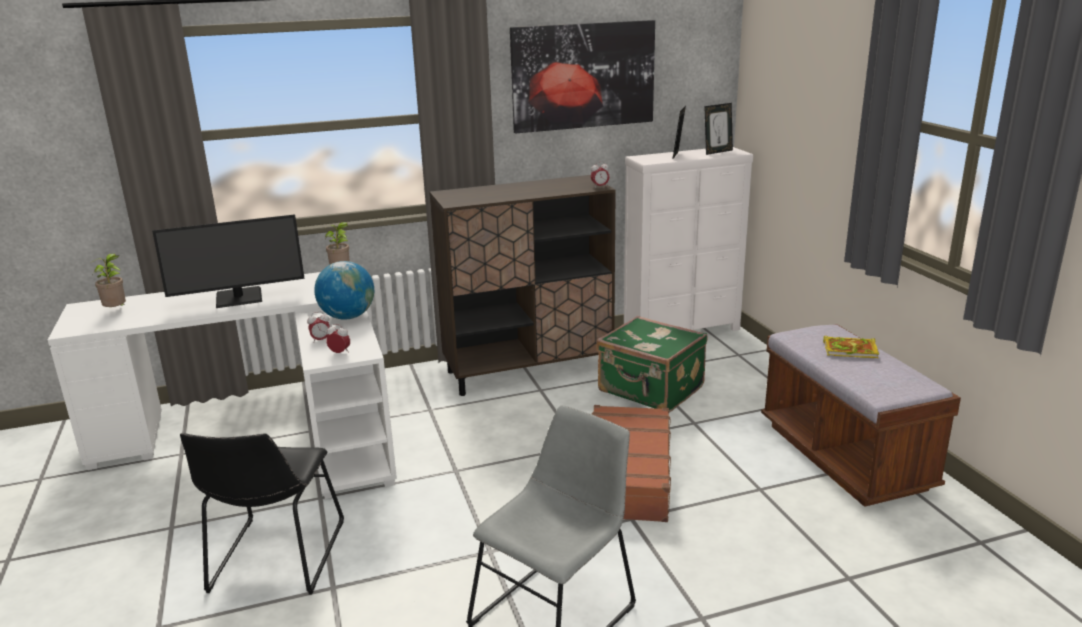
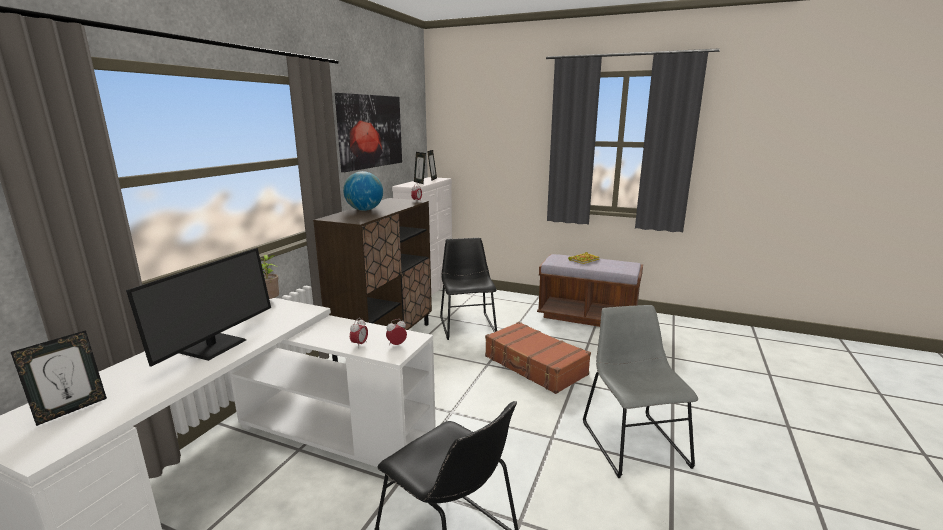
camera: 50 degrees left, 5 degrees down
potted plant [92,253,126,307] -> picture frame [11,330,107,426]
globe [314,261,374,320] -> globe moved to [343,171,383,211]
green suitcase [596,316,707,413] -> black chair [440,238,497,340]

